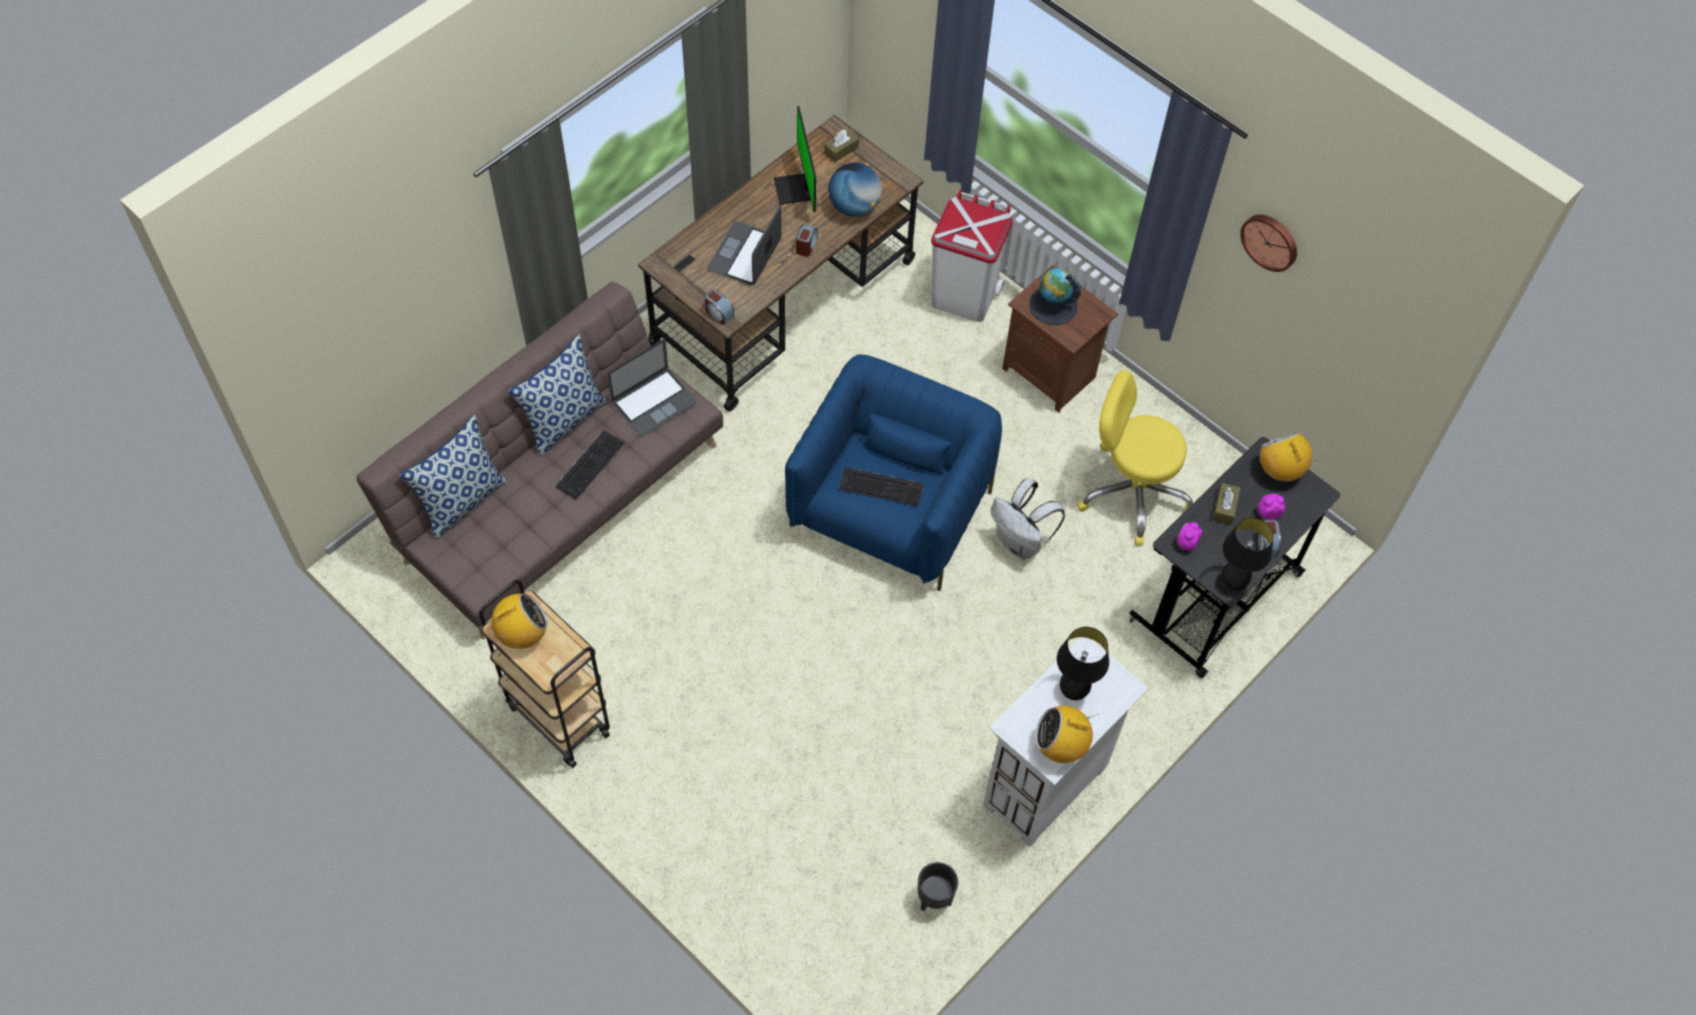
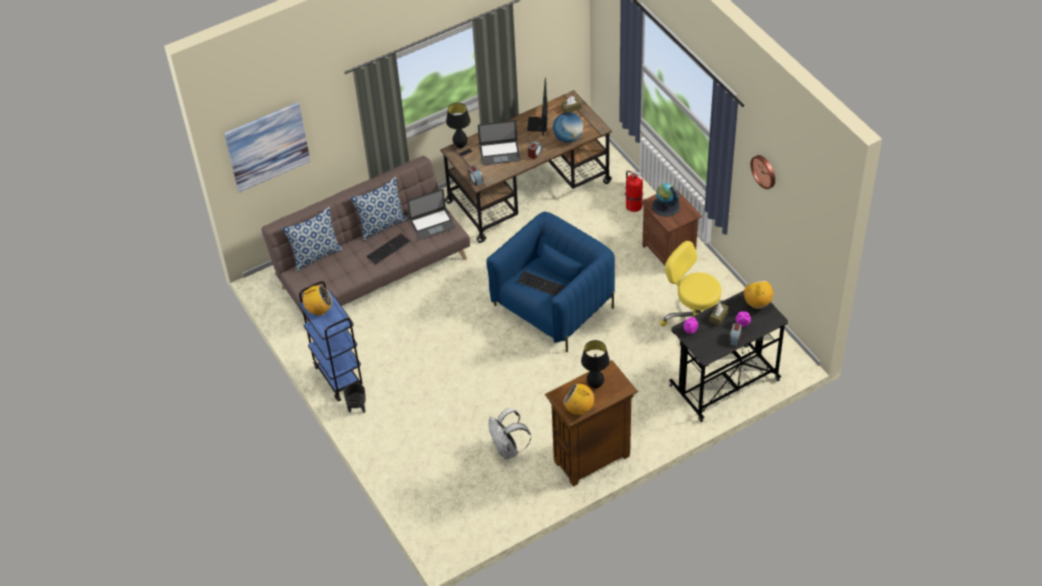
camera: 20 degrees right, 10 degrees down
brown cart [479,580,610,768] -> blue cart [299,281,362,402]
laptop [707,205,782,285] -> laptop turned 135 degrees counterclockwise [478,120,521,165]
black planter [918,862,958,912] -> black planter moved to [343,383,366,413]
white trash can [931,190,1013,322] -> fire extinguisher [625,171,643,212]
white cabinet [984,637,1149,847] -> brown cabinet [545,360,638,487]
white backpack [991,478,1065,560] -> white backpack moved to [489,408,531,460]
black table lamp [1221,517,1274,591] -> black table lamp moved to [446,103,471,148]
none -> picture [224,102,311,192]

